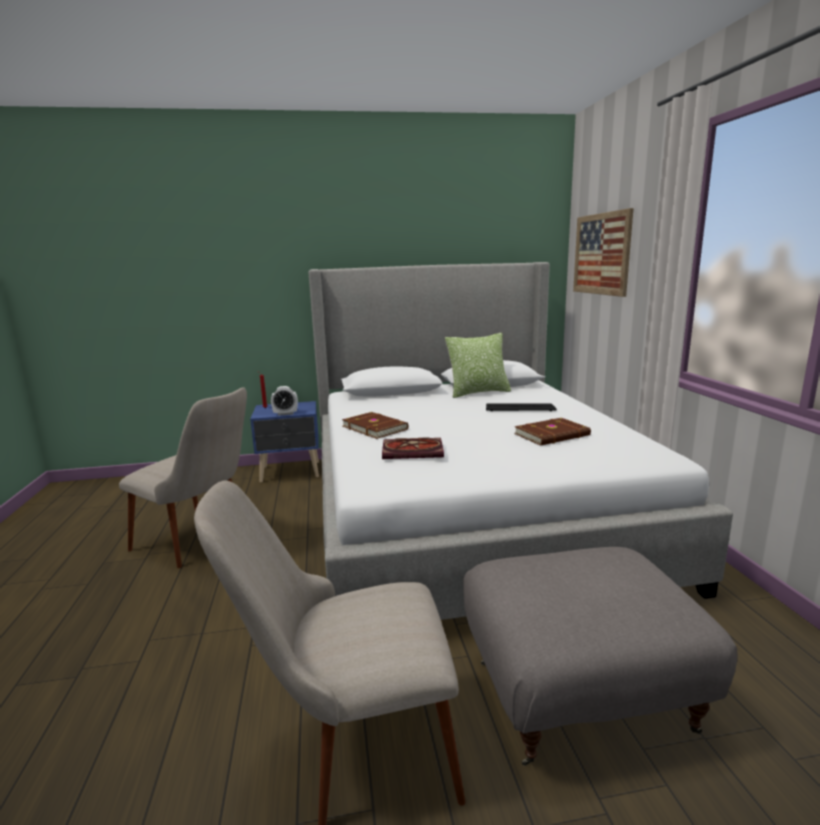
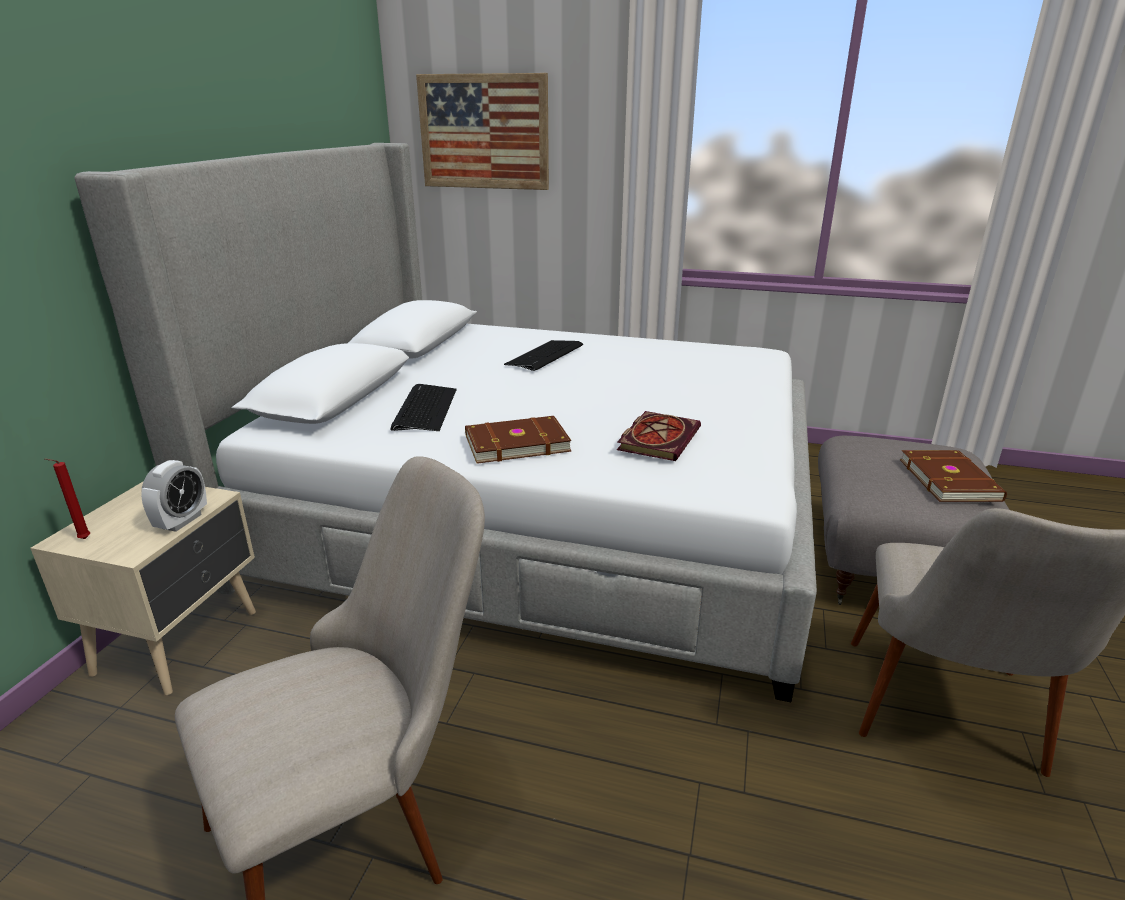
camera: 65 degrees left, 10 degrees up
blue nightstand [250,401,319,482] -> beige nightstand [30,481,256,695]
pillow [445,333,511,398] -> none
brown book [514,418,591,446] -> brown book moved to [900,450,1007,502]
none -> keyboard [391,384,456,431]

